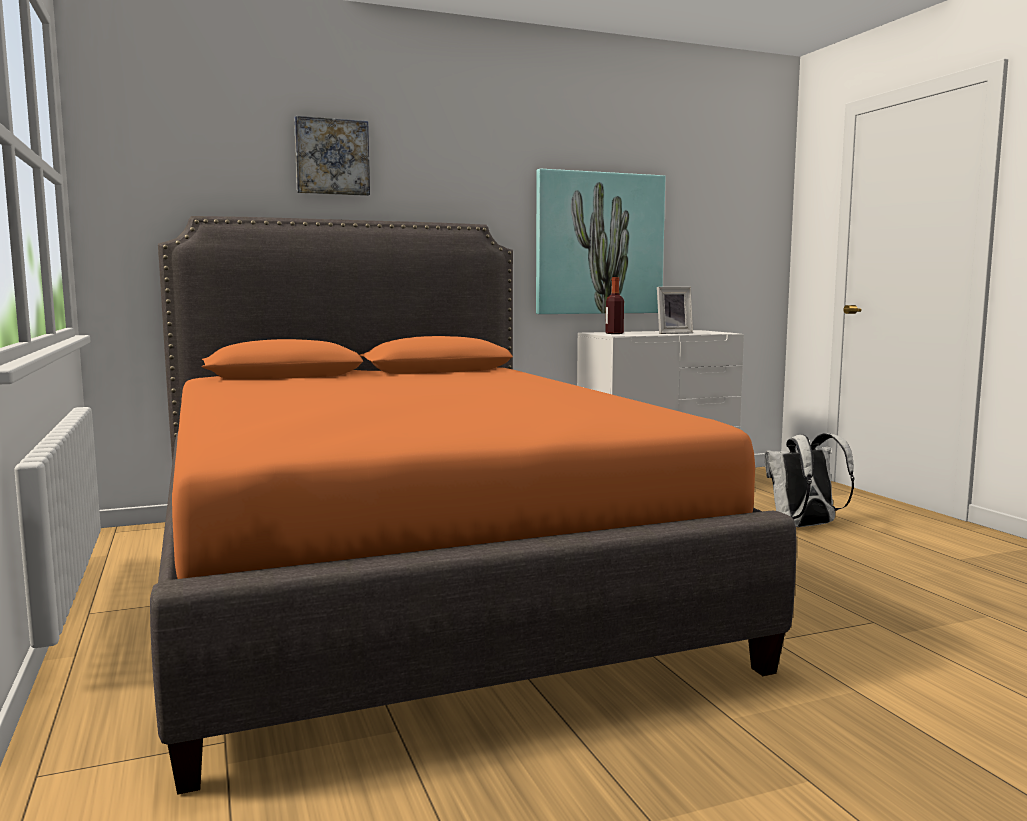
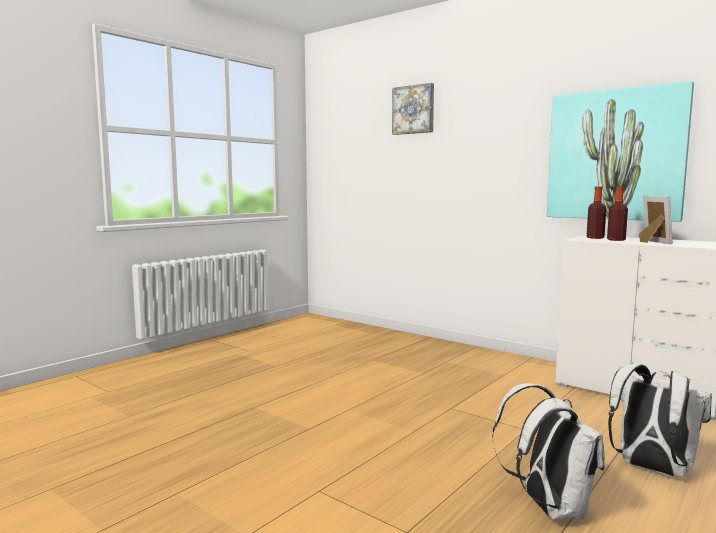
camera: 60 degrees right, 0 degrees up
orange bed [150,216,797,795] -> none
picture frame [657,287,693,334] -> picture frame turned 135 degrees counterclockwise [639,196,673,244]
none -> white backpack [492,383,605,520]
none -> bottle [607,186,628,241]

